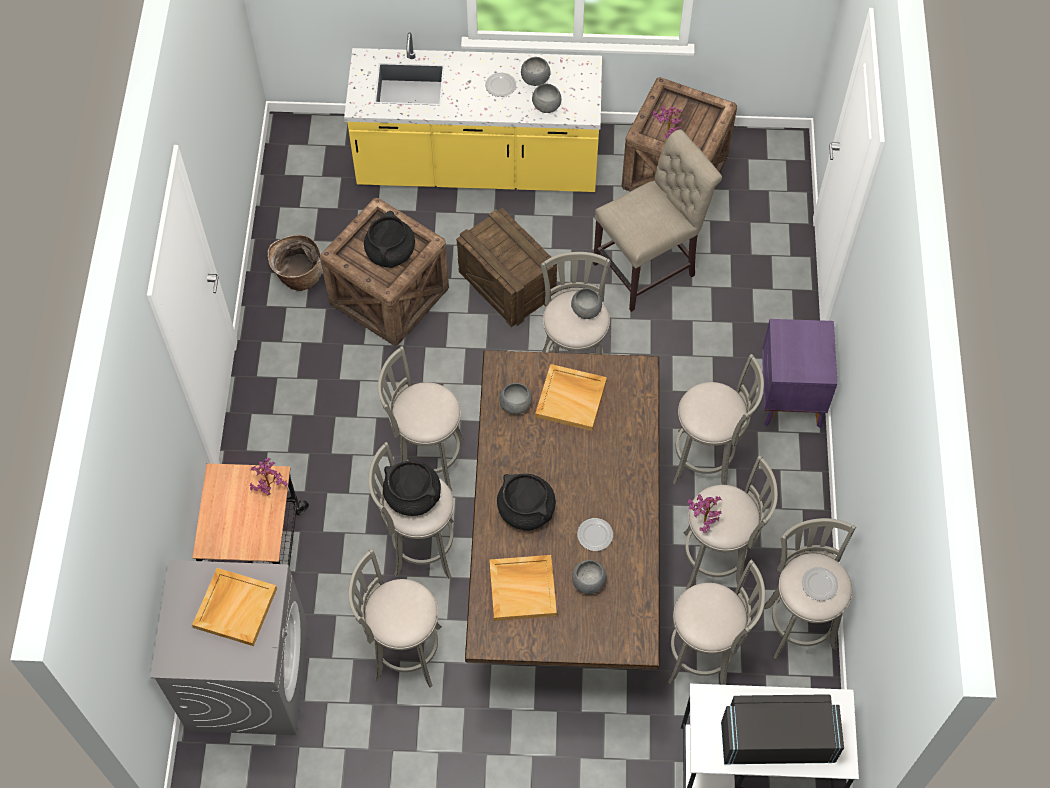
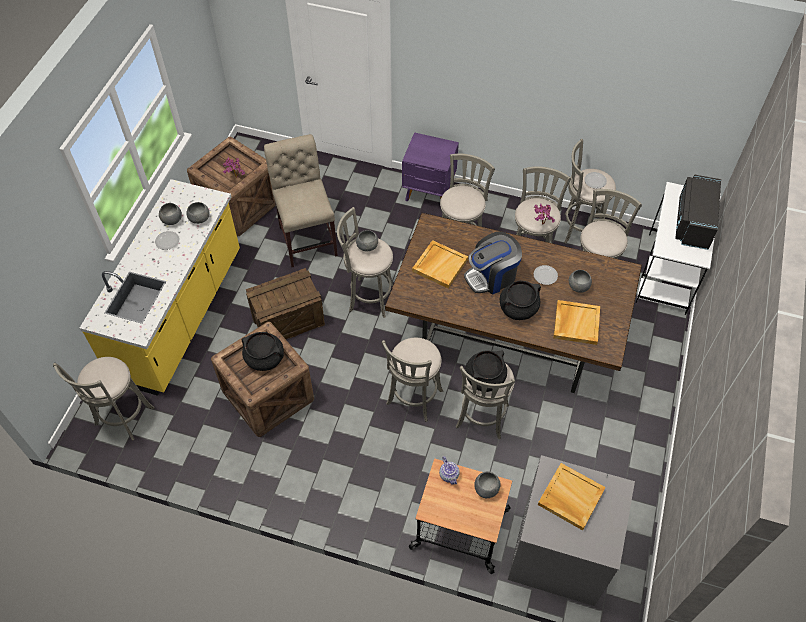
camera: 75 degrees left, 5 degrees down
potted plant [250,458,288,496] -> teapot [439,456,460,485]
basket [268,235,322,291] -> none
grey stool [348,549,442,687] -> grey stool moved to [53,357,154,441]
grey bowl [499,383,532,414] -> grey bowl moved to [474,472,501,498]
none -> coffee machine [464,231,522,295]

